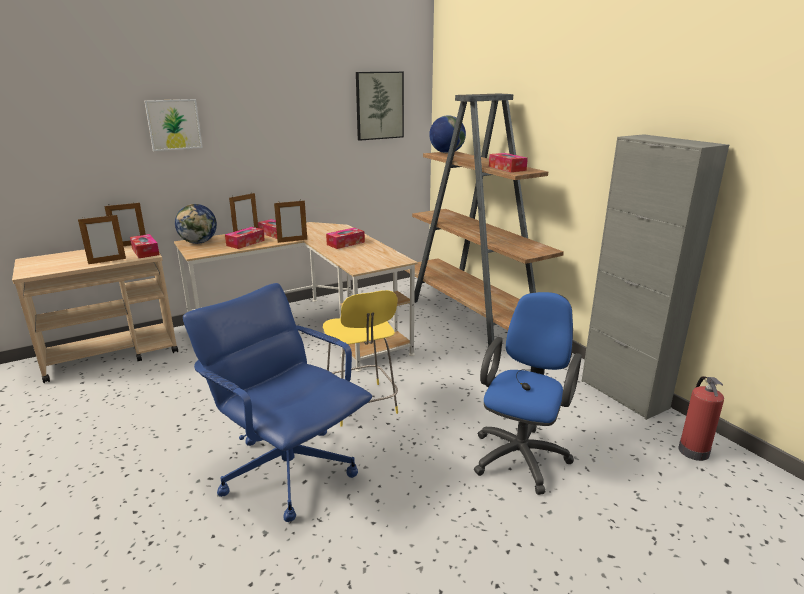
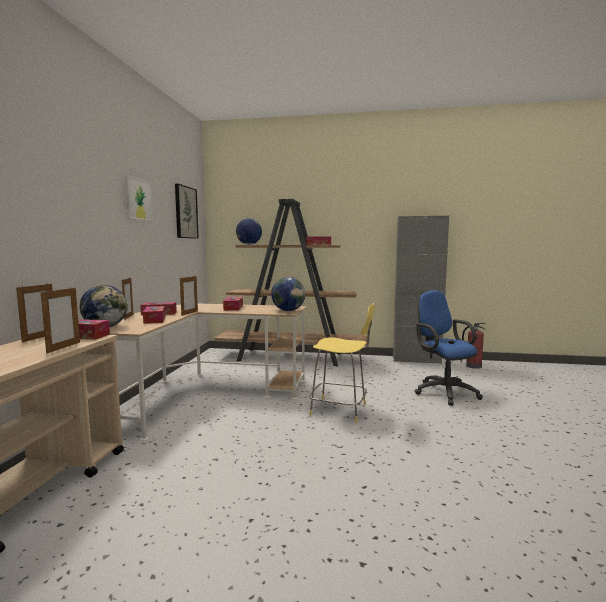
camera: 50 degrees left, 15 degrees down
picture [144,99,203,151] -> picture moved to [125,175,153,221]
blue office chair [183,283,372,522] -> none
none -> globe [271,277,305,311]

